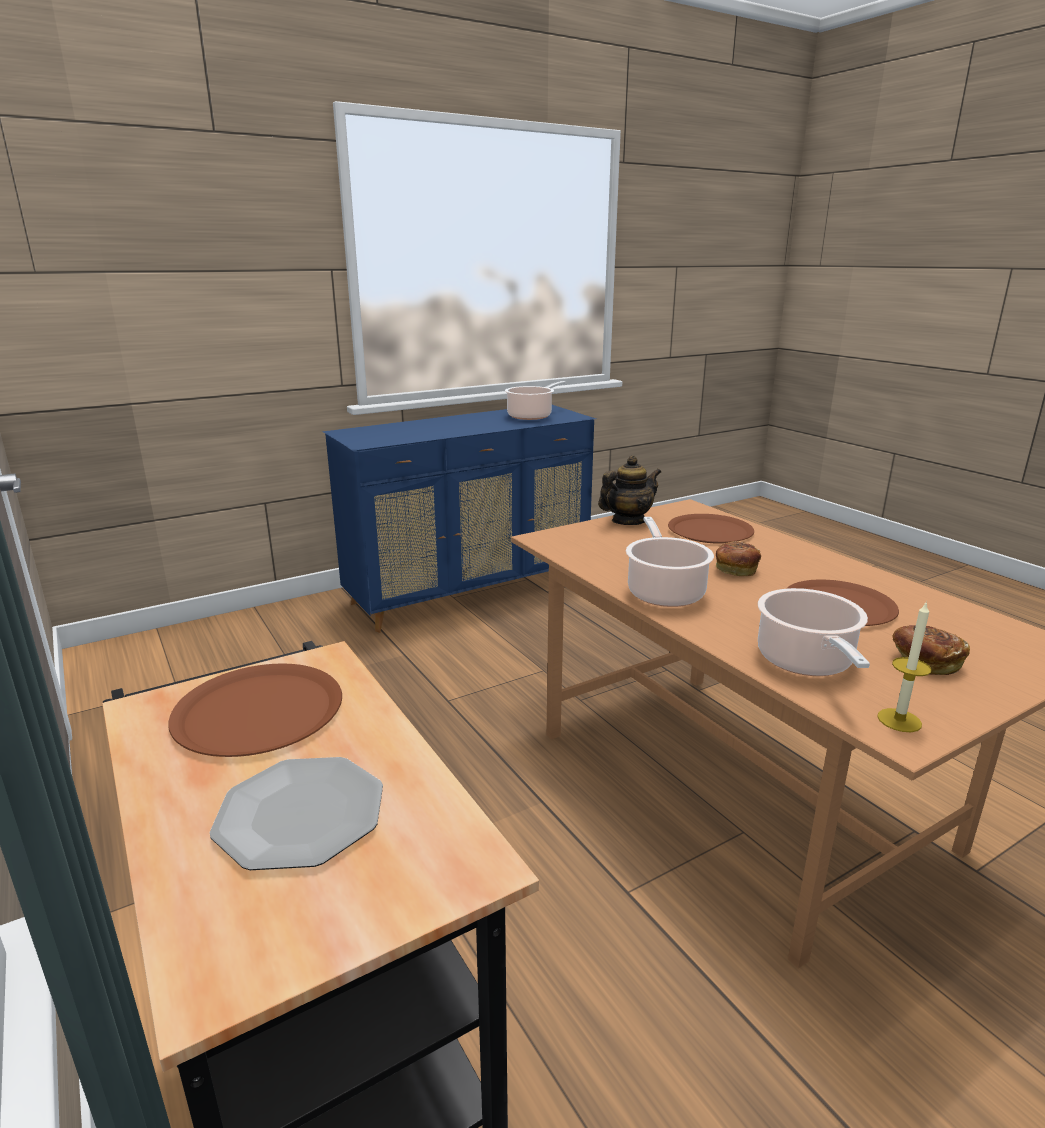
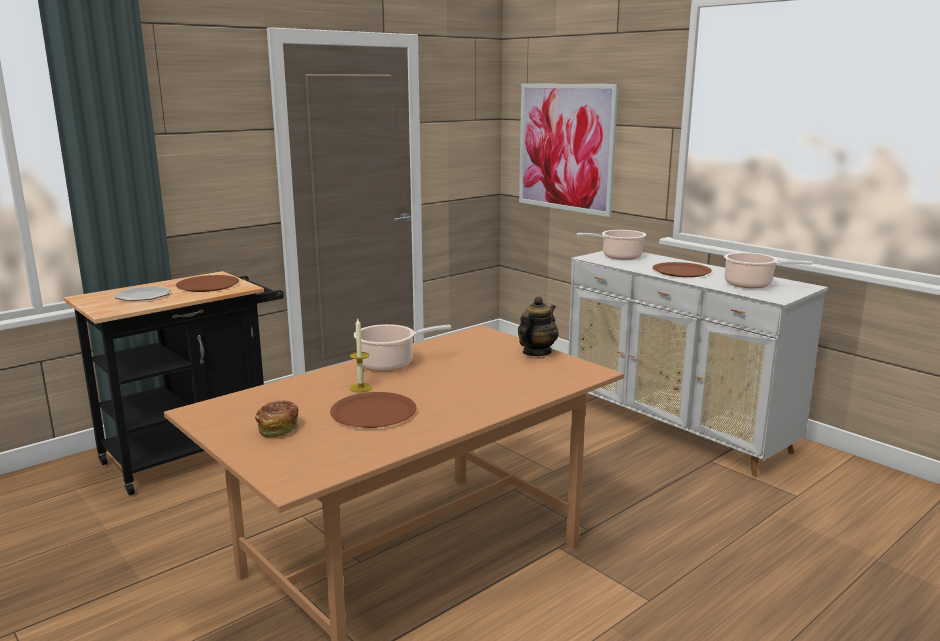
camera: 80 degrees right, 5 degrees down
blue cabinet [322,405,596,633] -> white cabinet [569,251,828,477]
teapot [598,455,661,525] -> teapot turned 105 degrees counterclockwise [518,296,558,356]
brown plate [668,514,754,544] -> brown plate moved to [652,262,712,277]
bread [716,541,761,576] -> none
cooking pot [758,588,870,676] -> cooking pot moved to [577,230,646,260]
candle [877,601,932,732] -> candle moved to [350,319,372,392]
none -> picture [519,83,618,217]

